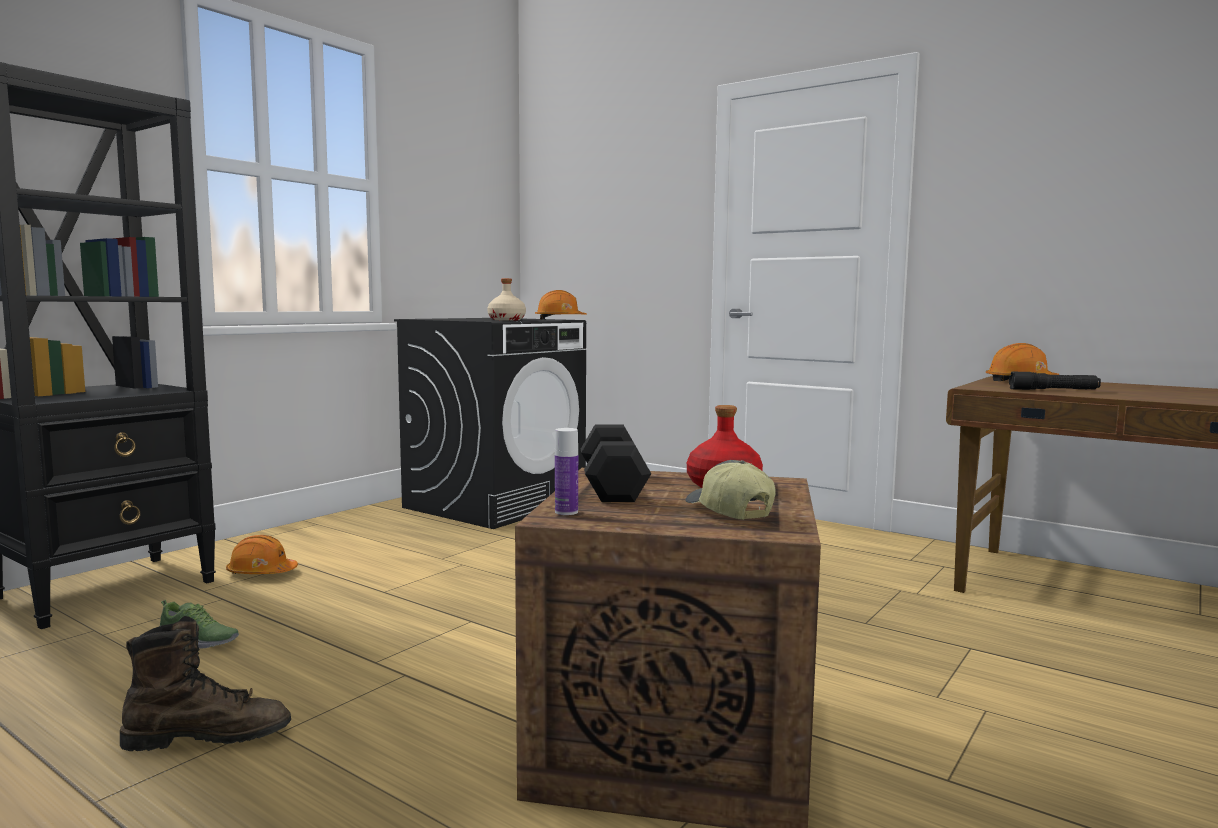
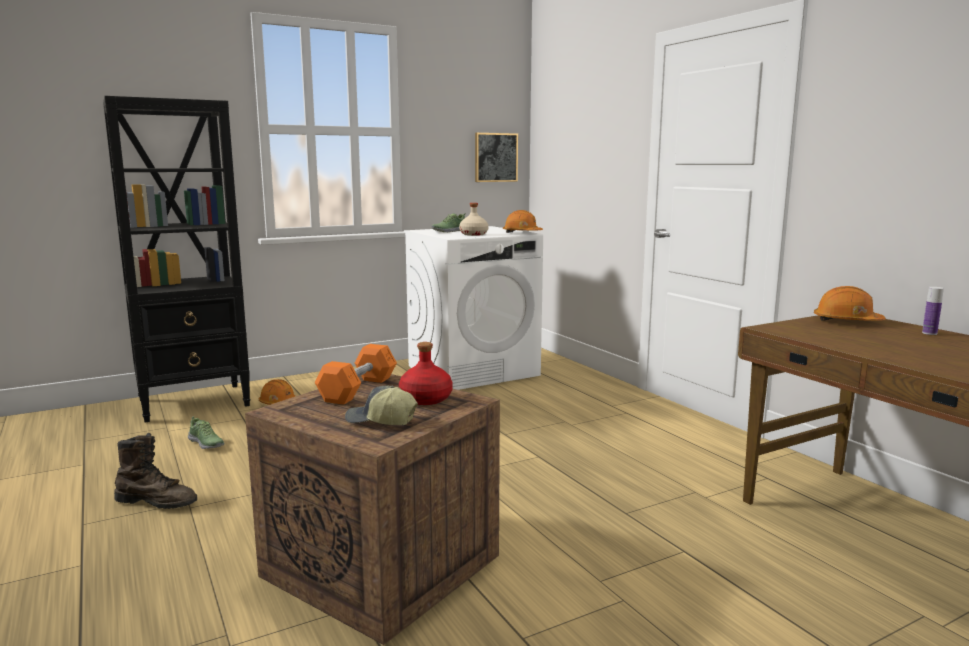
camera: 25 degrees right, 5 degrees up
black washing machine [394,318,586,529] -> white washing machine [404,226,543,390]
bottle [555,428,578,515] -> bottle moved to [922,287,944,335]
black dumbbell [581,425,651,502] -> orange dumbbell [315,344,397,405]
cap [685,460,776,520] -> cap turned 75 degrees counterclockwise [345,386,418,425]
black flashlight [1009,372,1101,390] -> none
none -> shoe [432,213,465,232]
none -> picture [475,133,518,182]

